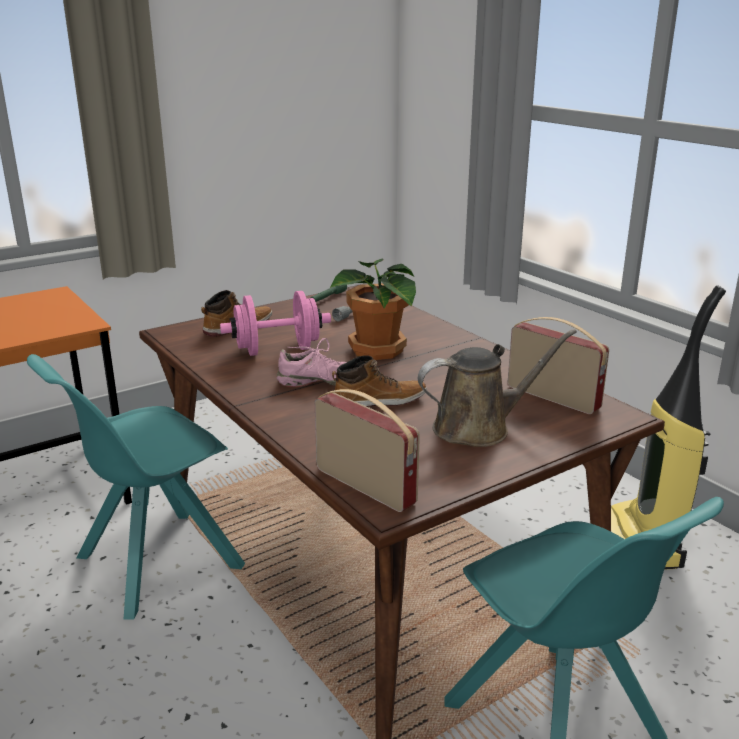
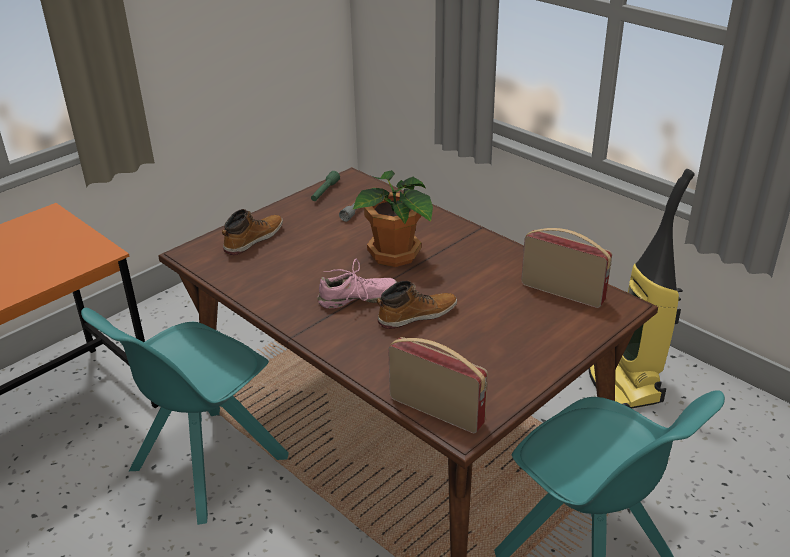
camera: 10 degrees left, 10 degrees up
pink dumbbell [220,291,331,356] -> none
brown watering can [418,329,577,447] -> none

